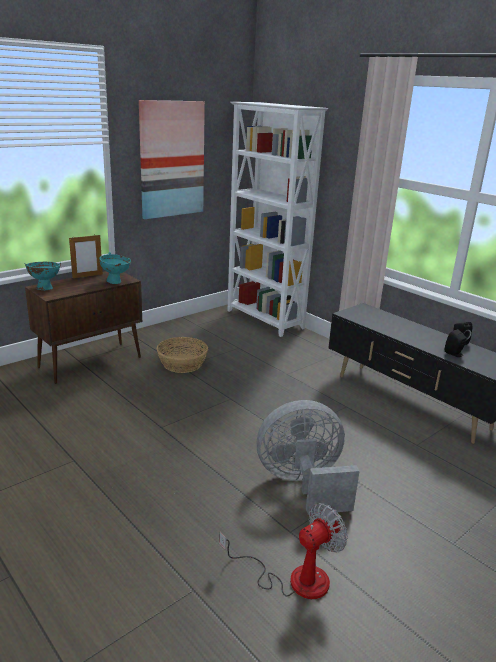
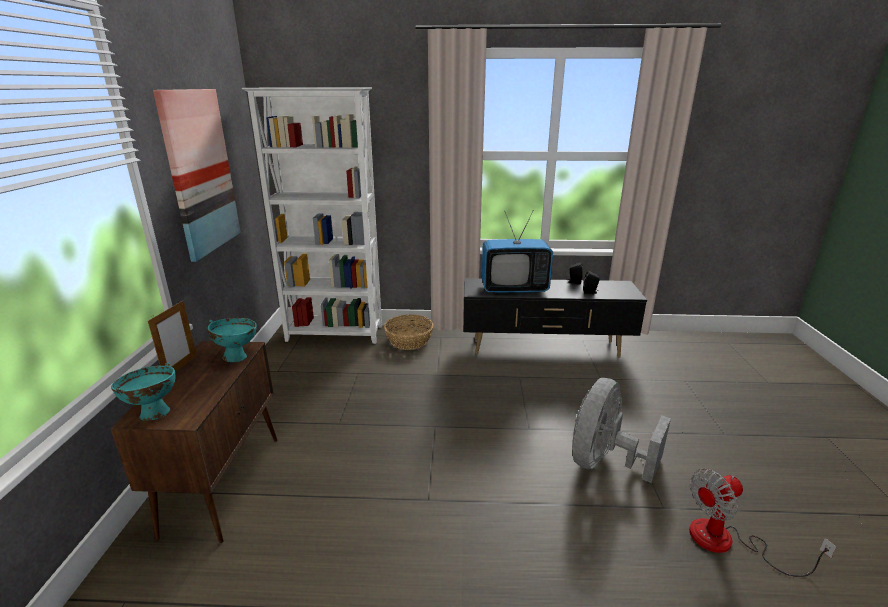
camera: 45 degrees left, 0 degrees up
basket [157,337,208,373] -> basket moved to [384,315,434,350]
fan [219,503,348,599] -> fan turned 120 degrees counterclockwise [689,469,837,577]
none -> television [482,210,553,293]

